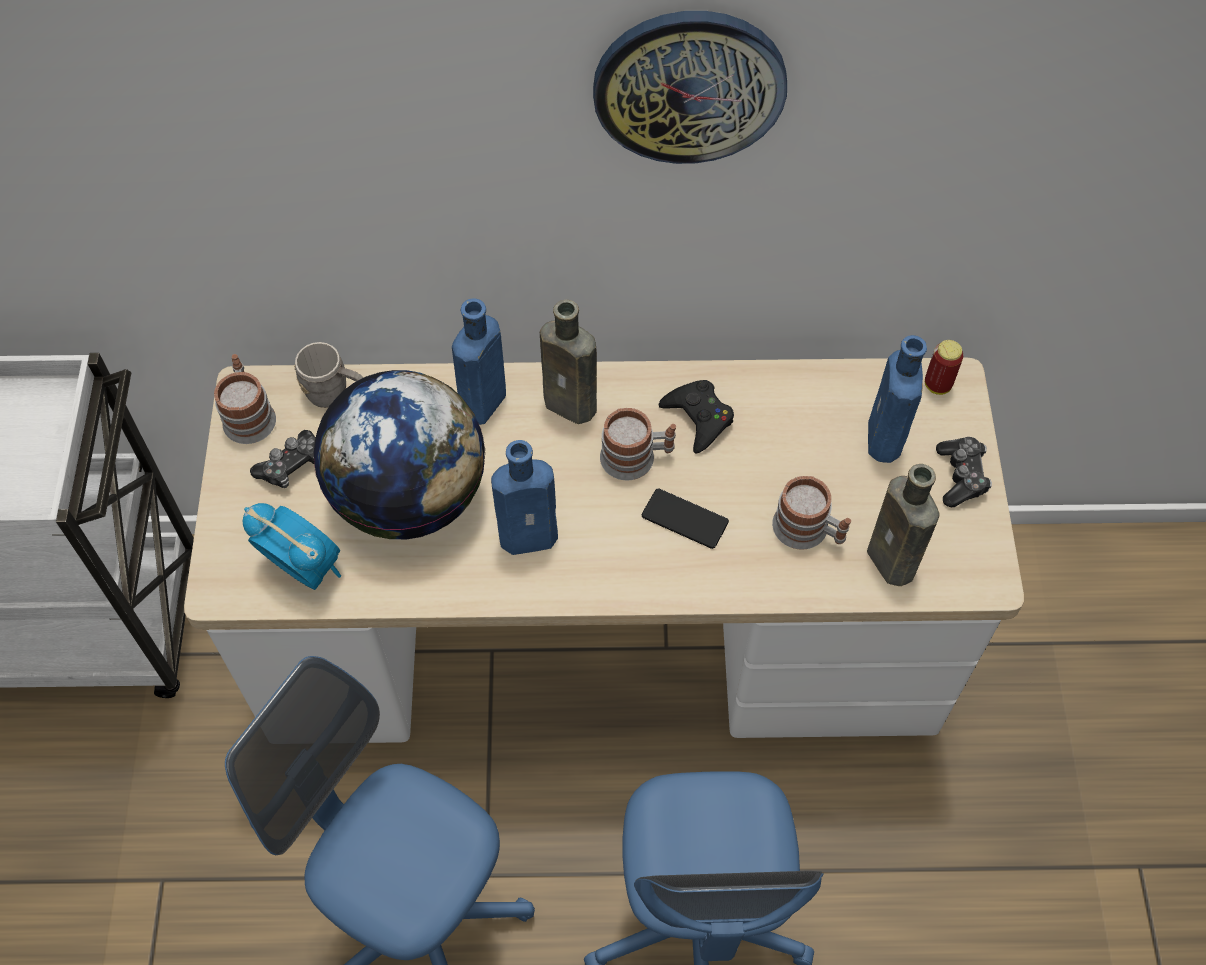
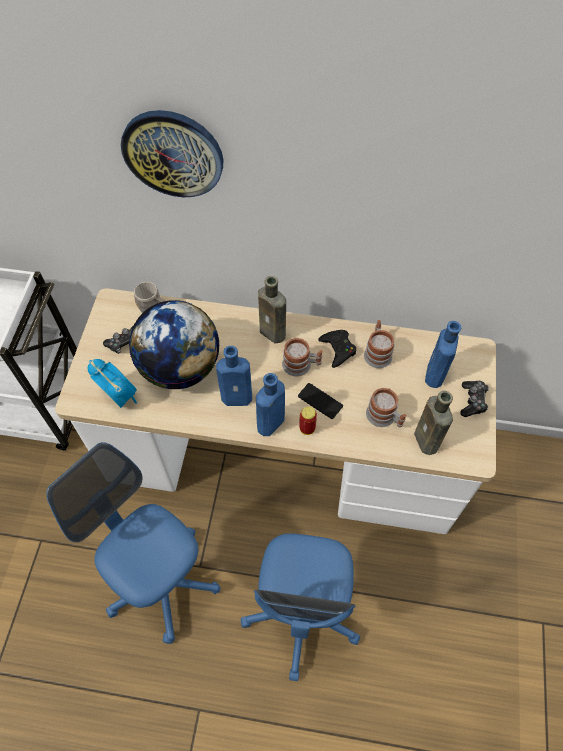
camera: 10 degrees right, 0 degrees up
mug [214,354,276,444] -> mug moved to [364,320,394,368]
blue bottle [452,298,506,425] -> blue bottle moved to [256,373,285,436]
wall clock [593,11,787,164] -> wall clock moved to [121,110,223,197]
can [925,340,963,395] -> can moved to [299,406,317,435]

